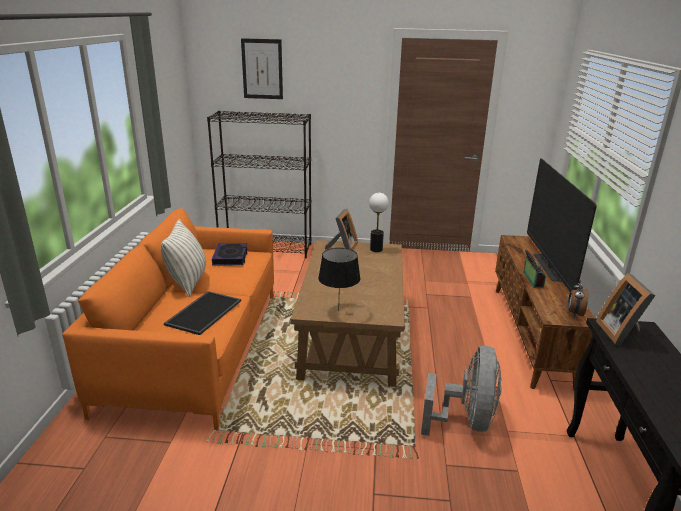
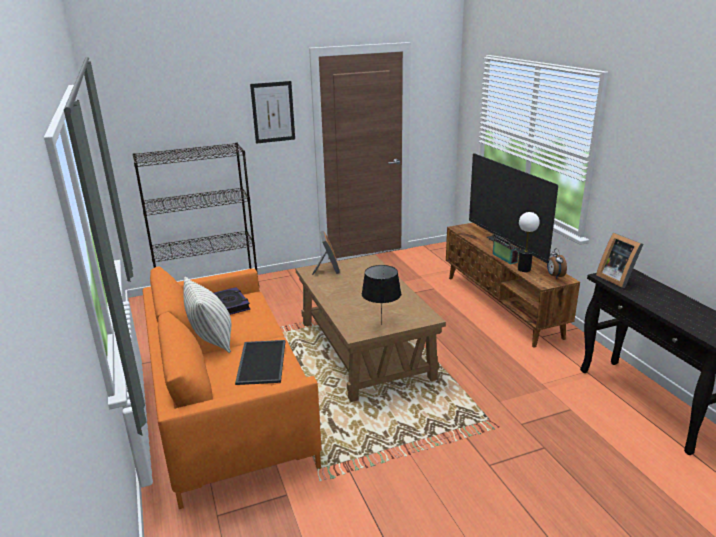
camera: 25 degrees left, 0 degrees up
picture [241,38,283,99] -> picture moved to [250,81,295,144]
table lamp [369,193,389,252] -> table lamp moved to [518,212,540,272]
grey fan [421,346,502,436] -> none

